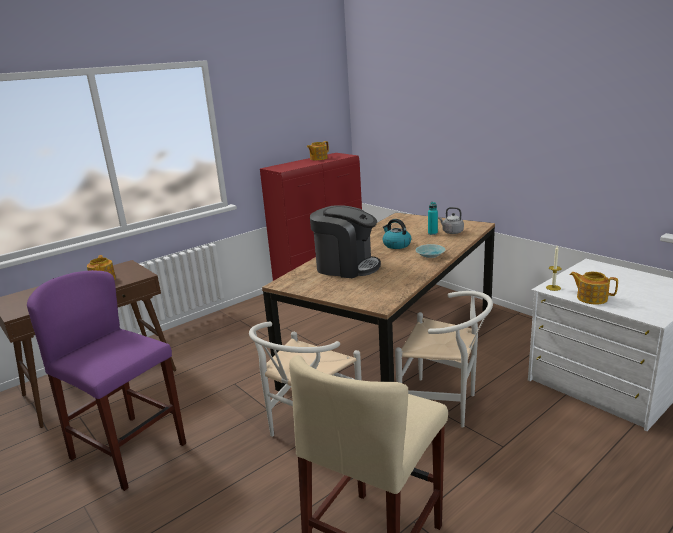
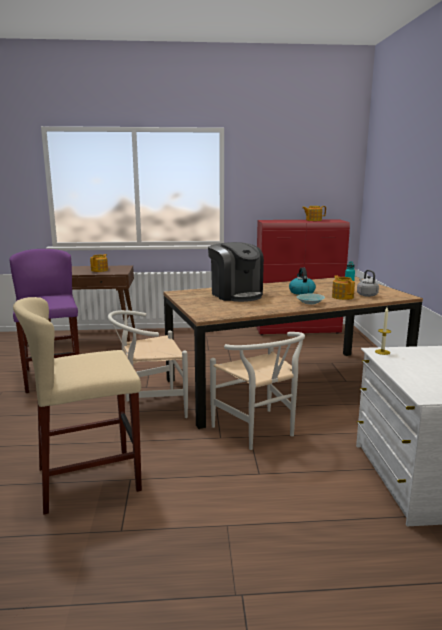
camera: 35 degrees right, 5 degrees down
teapot [570,272,618,305] -> teapot moved to [332,275,355,300]

